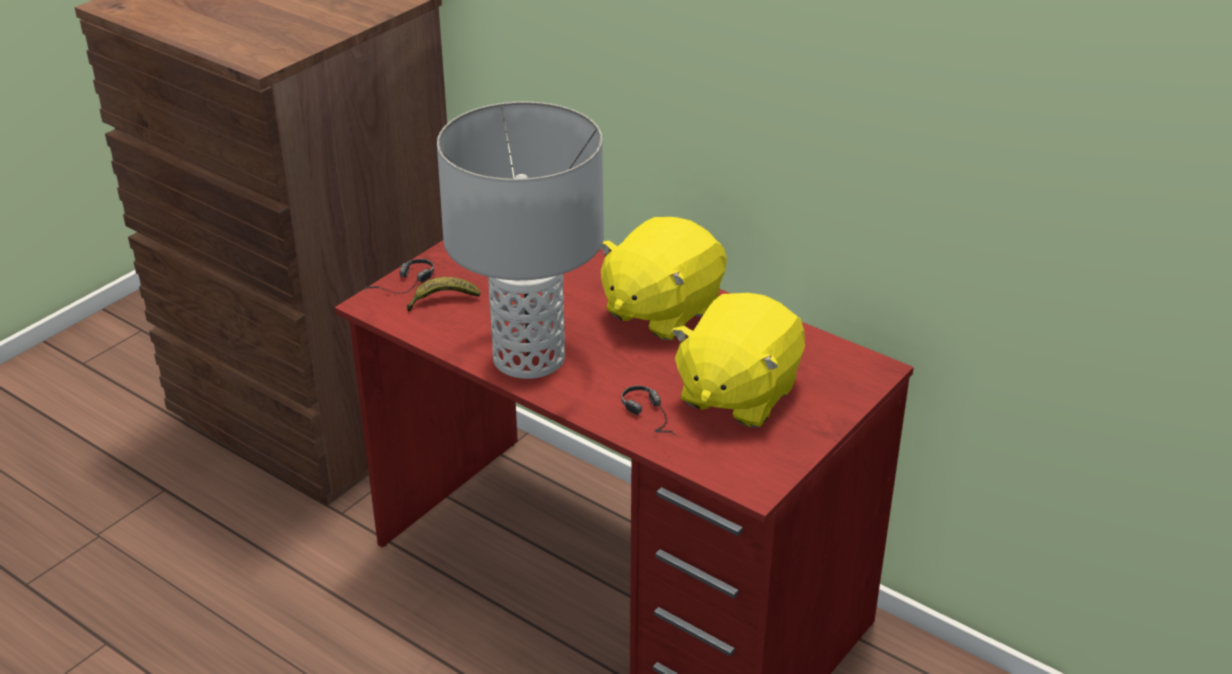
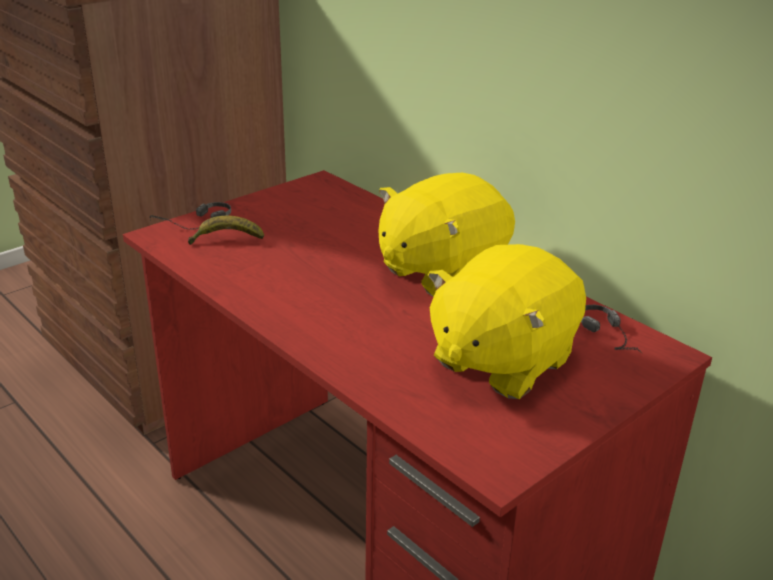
camera: 10 degrees right, 5 degrees down
white table lamp [437,101,604,379] -> none
headphones [622,386,677,436] -> headphones moved to [581,305,643,354]

